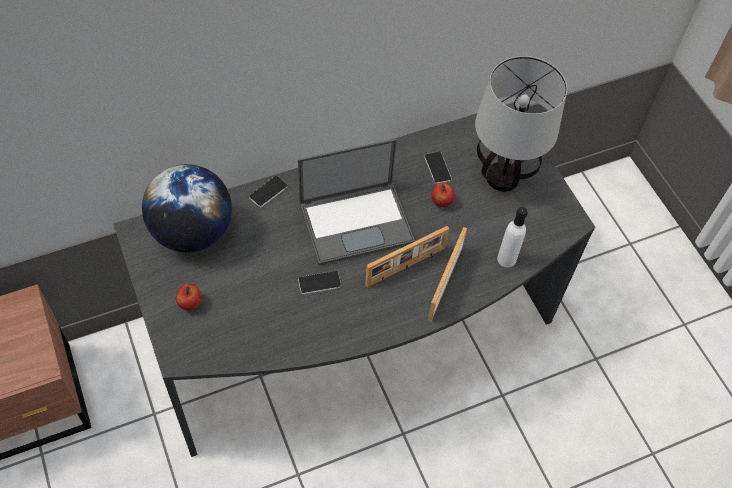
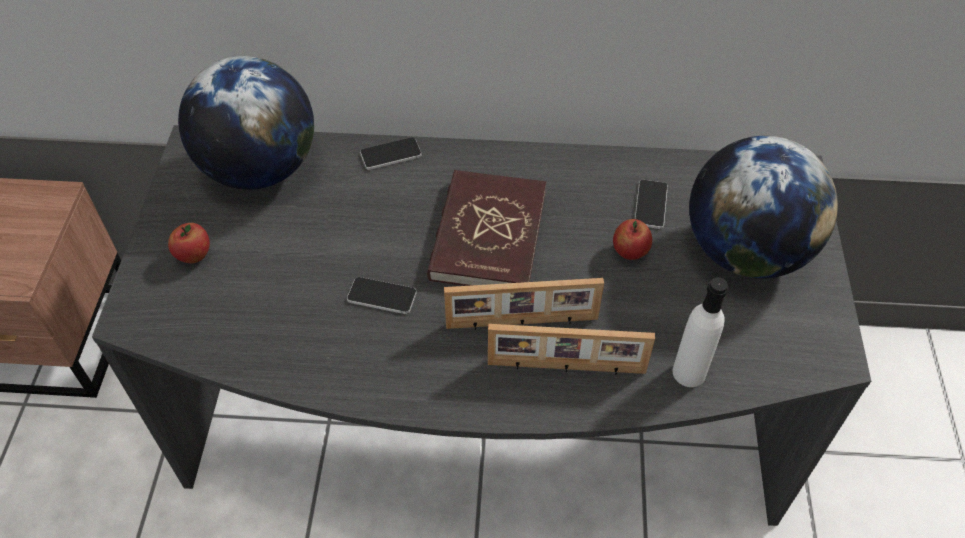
camera: 30 degrees right, 5 degrees down
laptop [298,139,415,266] -> red book [427,170,546,286]
picture frame [427,227,467,322] -> picture frame turned 135 degrees counterclockwise [488,324,655,375]
table lamp [475,56,567,192] -> globe [689,136,838,278]

